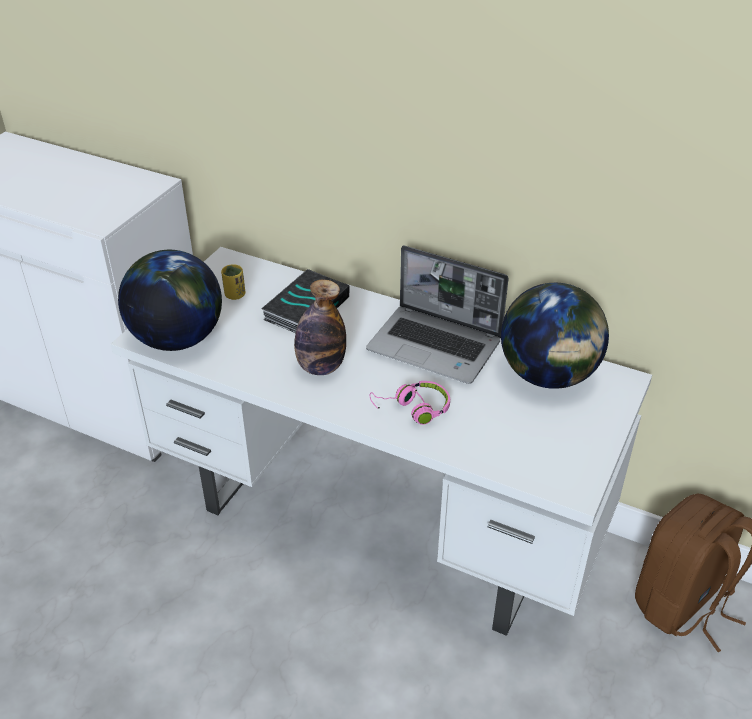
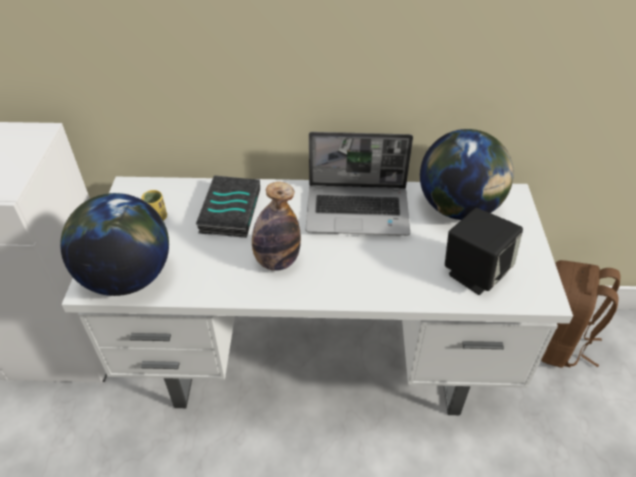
camera: 25 degrees left, 5 degrees up
pink headphones [370,381,450,425] -> none
none -> black speaker [445,208,523,295]

